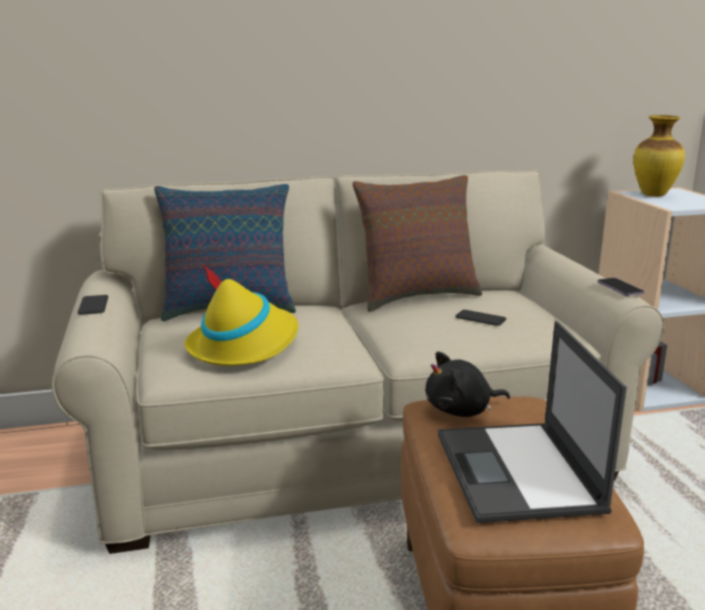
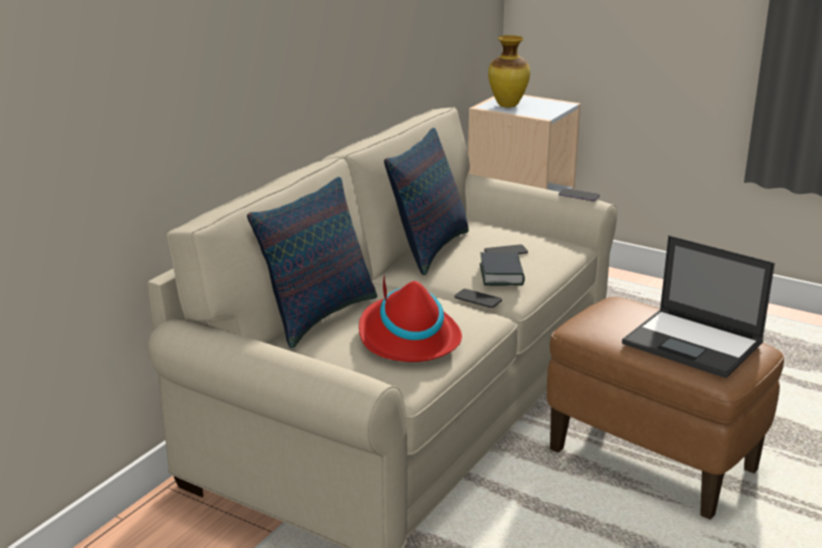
camera: 45 degrees left, 5 degrees up
phone [78,295,108,315] -> phone moved to [454,289,502,308]
yellow hat [185,264,299,366] -> red hat [359,275,462,362]
brown pillow [353,175,482,312] -> blue pillow [384,128,469,275]
black plush toy [426,352,510,417] -> none
none -> book [480,252,525,286]

